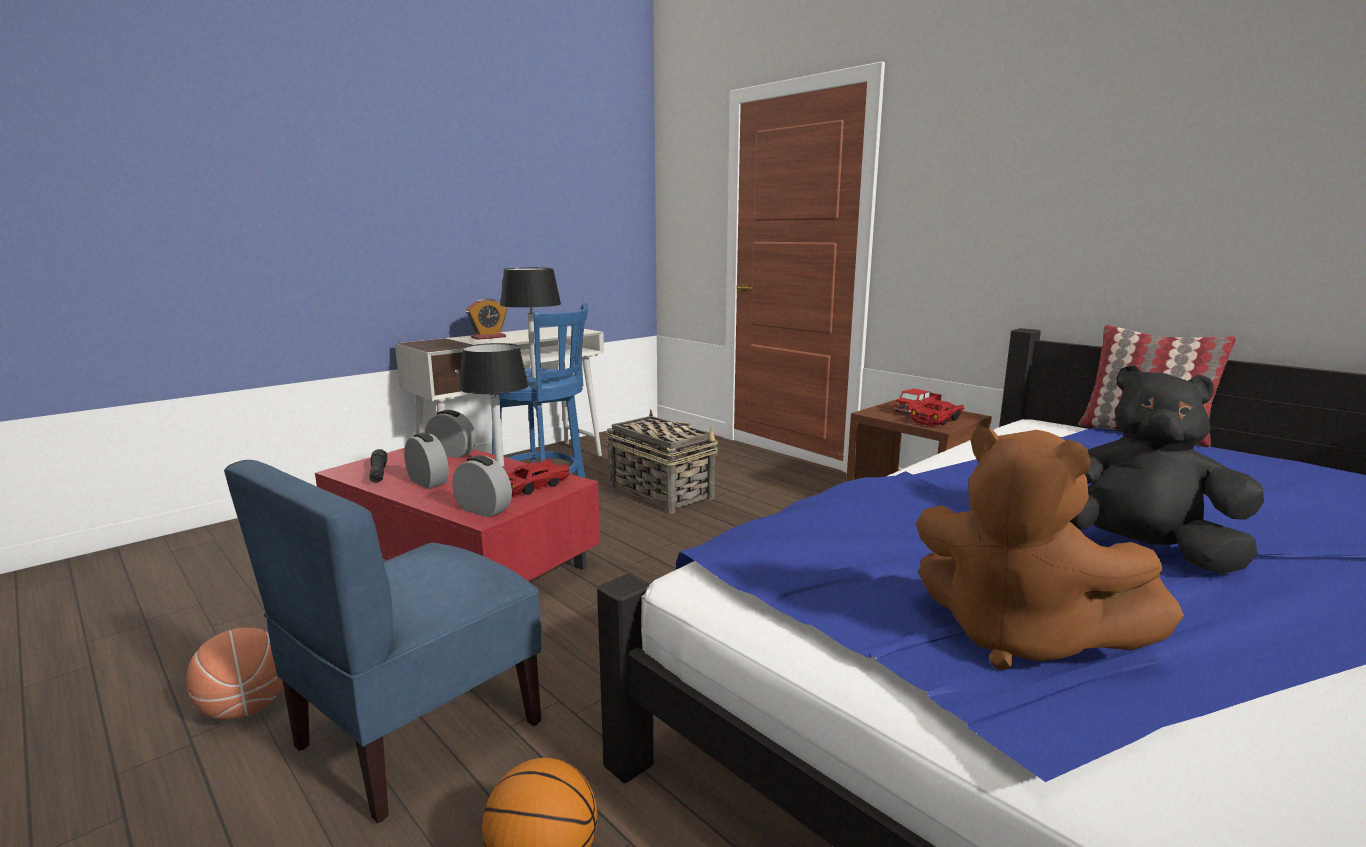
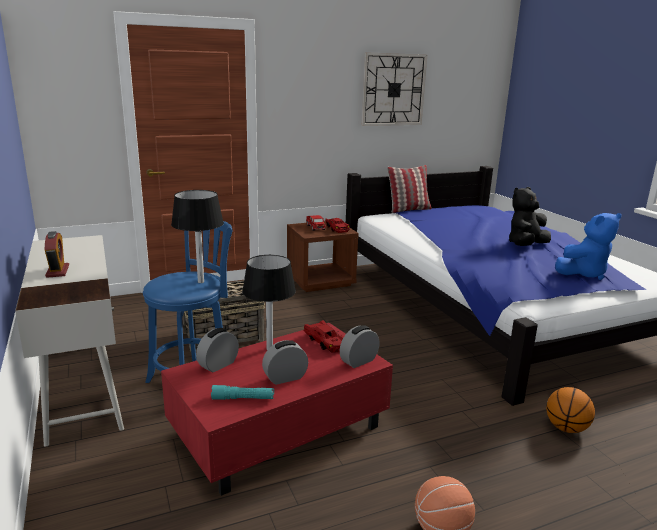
camera: 70 degrees left, 5 degrees up
blue chair [224,460,542,823] -> none
black flashlight [369,449,387,482] -> turquoise flashlight [211,385,274,400]
brown plush toy [916,427,1184,670] -> blue plush toy [555,213,622,280]
none -> wall clock [361,52,427,126]

